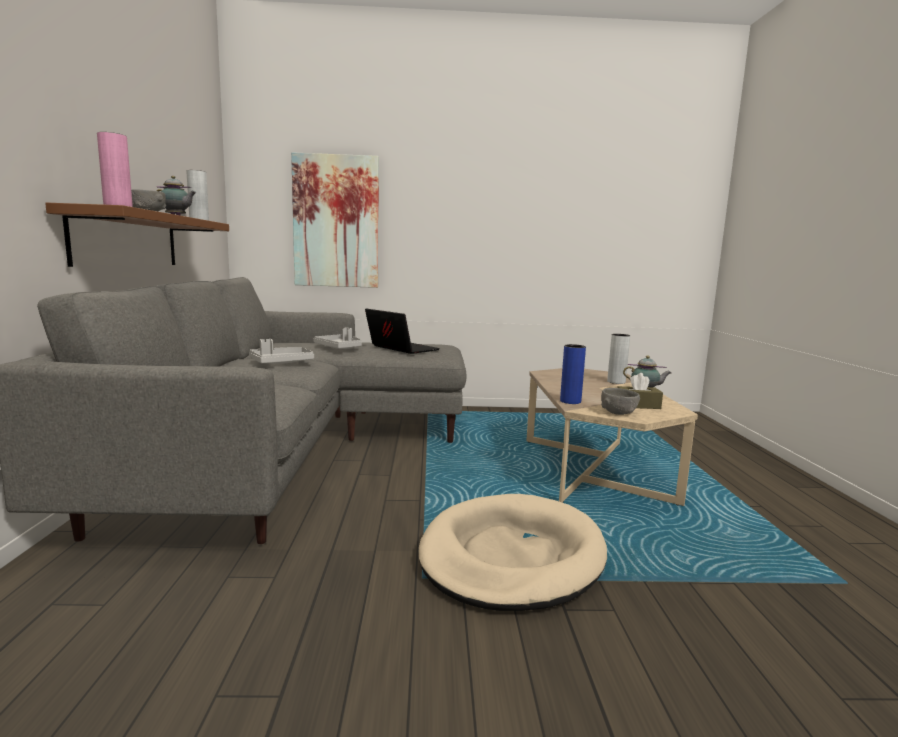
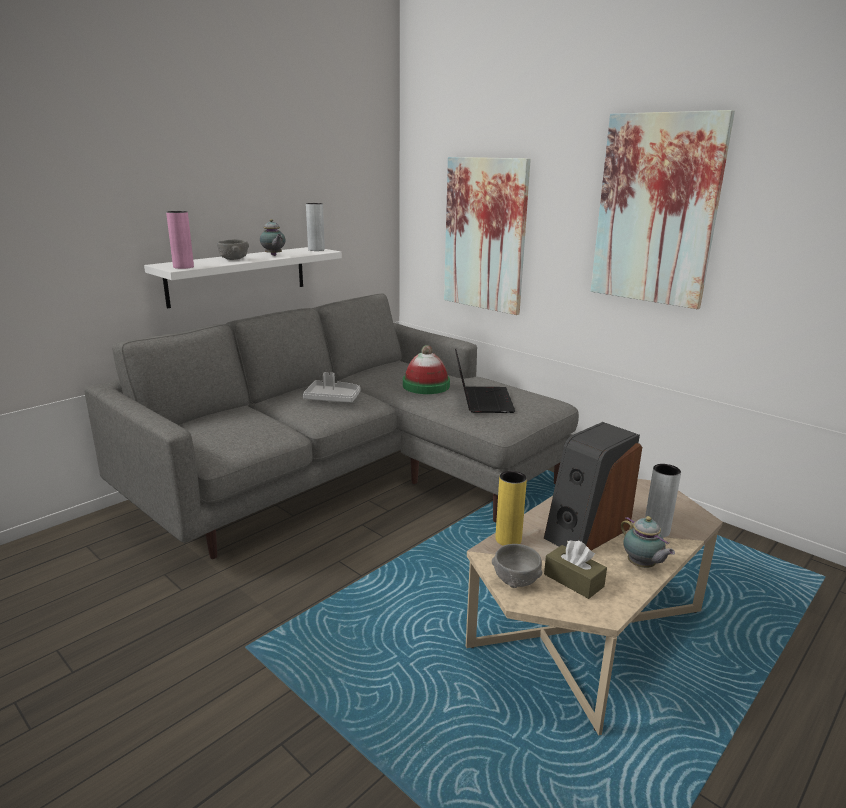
camera: 45 degrees right, 10 degrees up
brown shelf [45,202,229,267] -> white shelf [144,247,342,308]
grey tray [313,327,362,349] -> hat [403,345,450,394]
beige dog bed [418,494,607,611] -> none
blue vase [560,344,586,404] -> yellow vase [496,471,527,546]
none -> speaker [544,422,642,551]
none -> picture [591,110,735,309]

